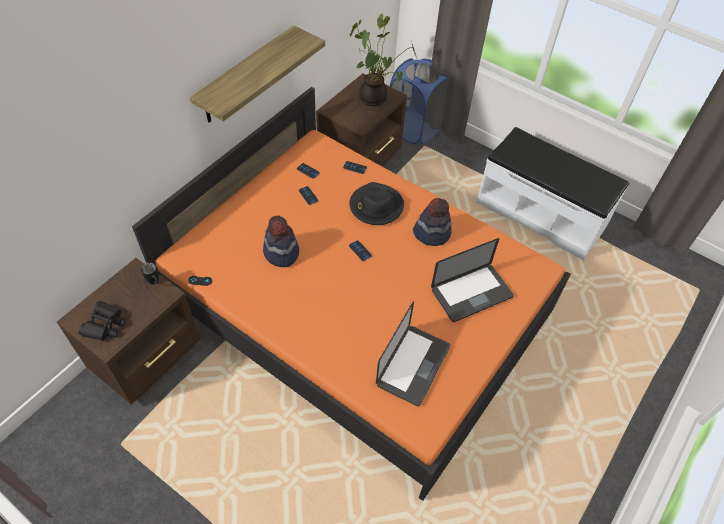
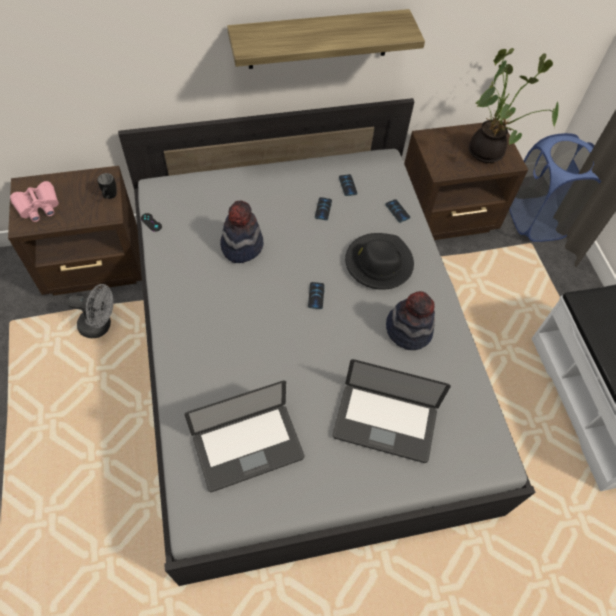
camera: 40 degrees right, 5 degrees up
black binoculars [79,301,125,341] -> pink binoculars [10,181,59,222]
orange bed [132,87,571,501] -> grey bed [118,98,536,586]
none -> grey fan [68,284,113,338]

